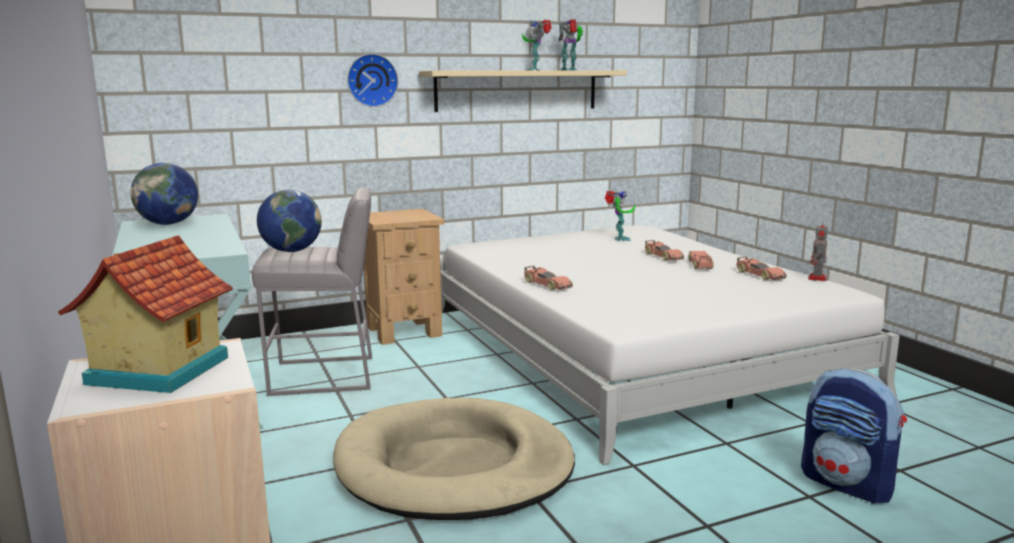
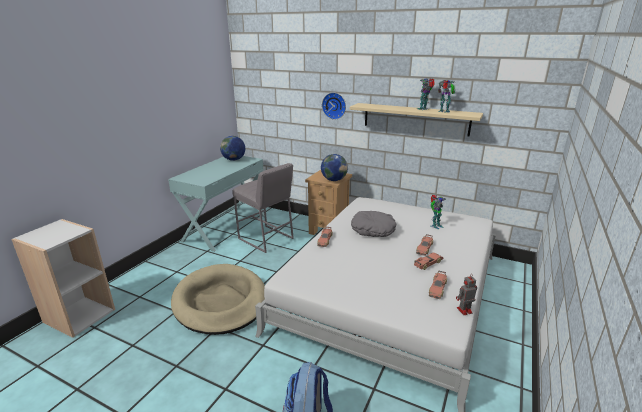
camera: 50 degrees right, 10 degrees up
toy house [58,235,233,393] -> none
globe [257,190,322,252] -> globe moved to [321,154,348,181]
none -> grey pillow [351,211,396,237]

